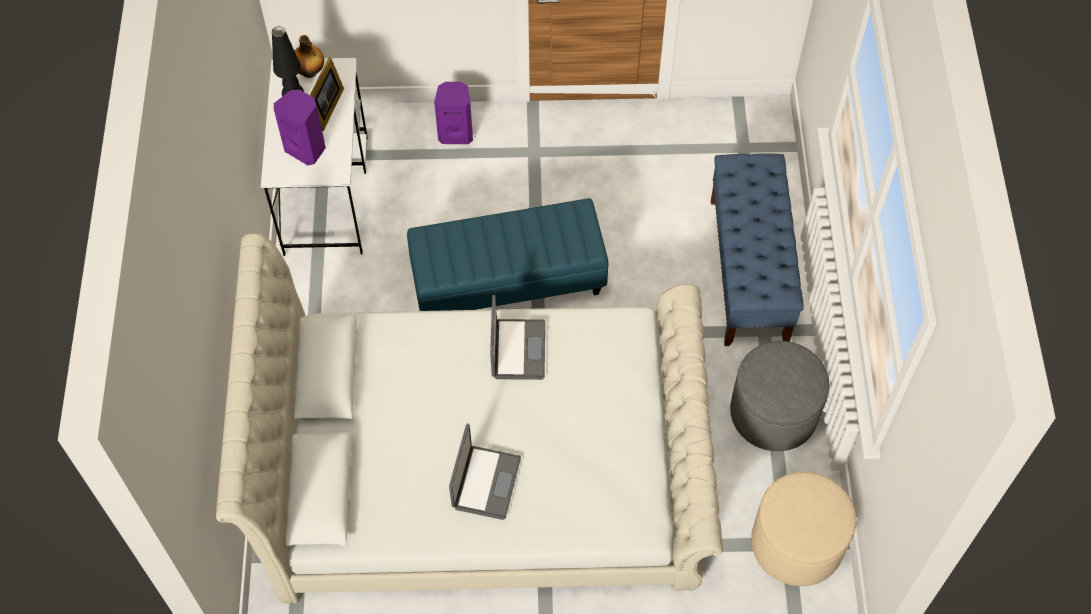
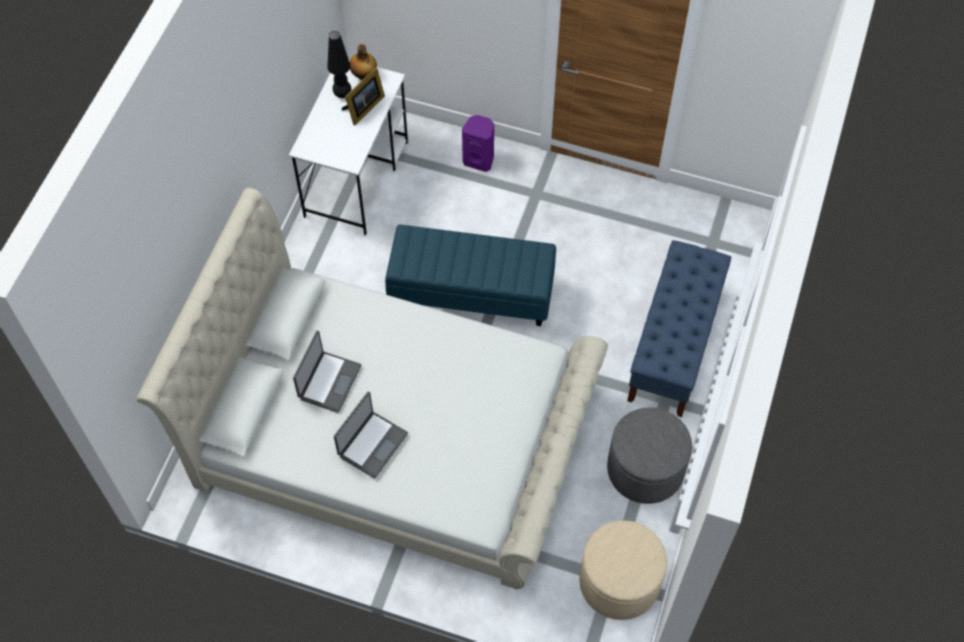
camera: 20 degrees right, 0 degrees up
purple speaker [274,90,326,165] -> none
laptop [490,295,545,380] -> laptop moved to [293,330,361,413]

